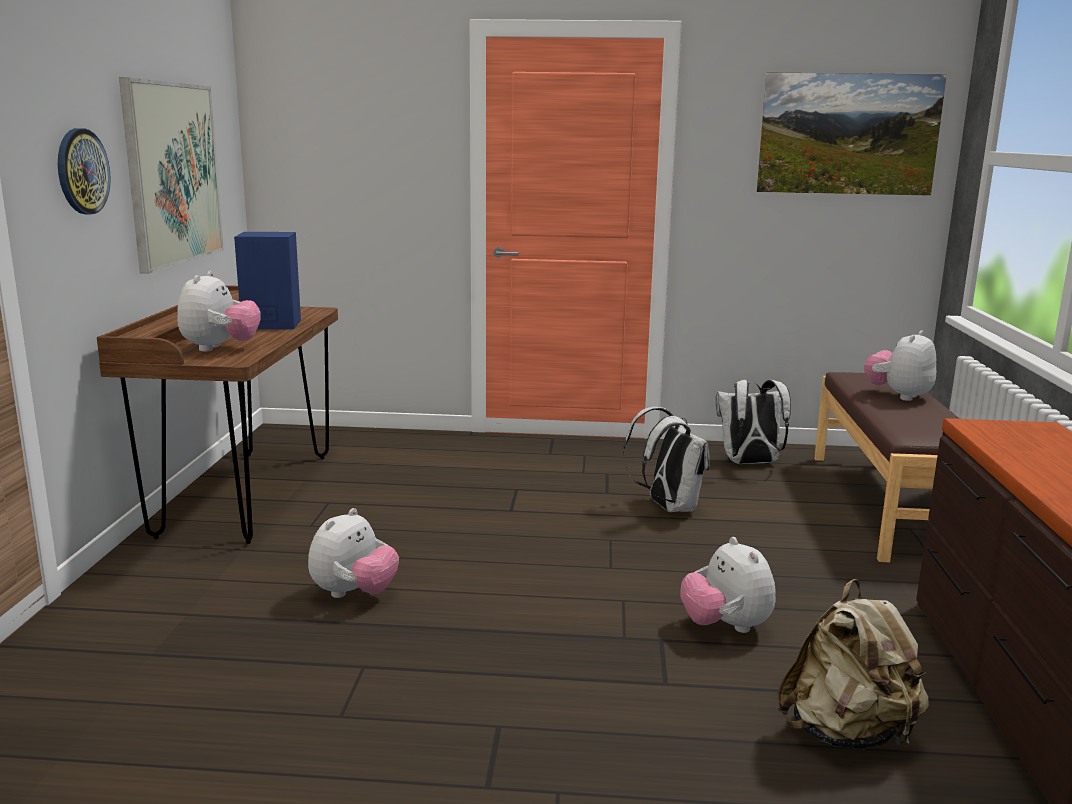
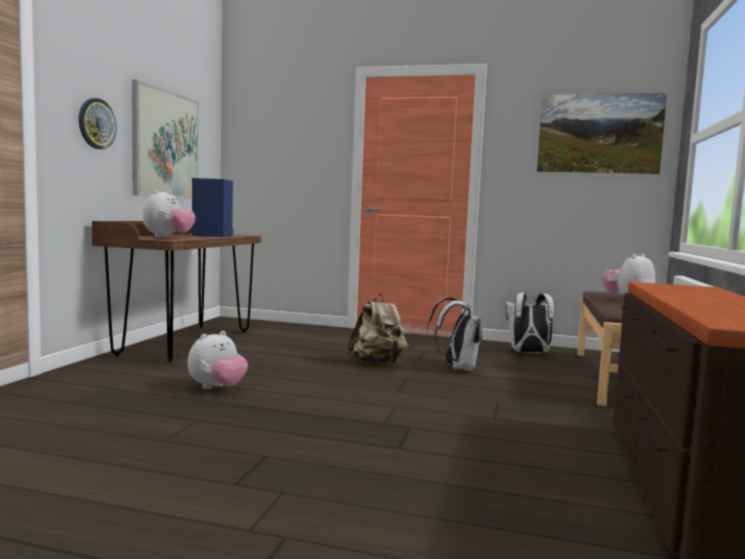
camera: 10 degrees right, 10 degrees down
plush toy [681,537,776,633] -> none
beige backpack [777,579,929,749] -> beige backpack moved to [348,294,407,364]

